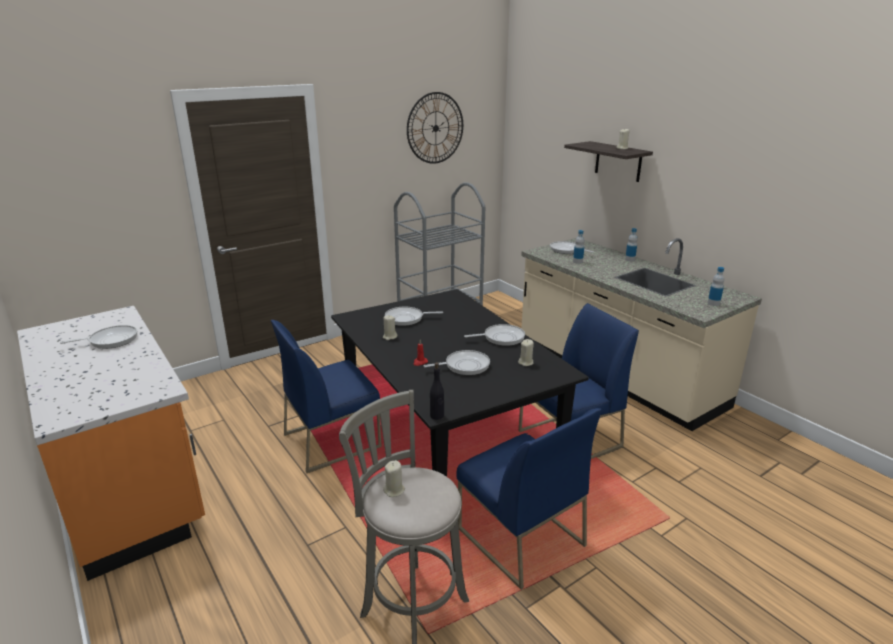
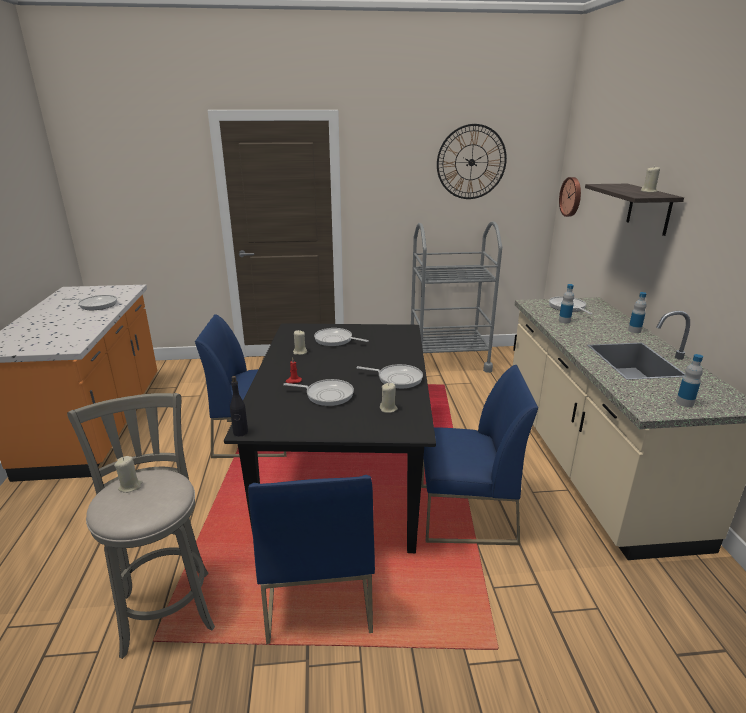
camera: 30 degrees right, 0 degrees up
none -> wall clock [559,177,581,217]

